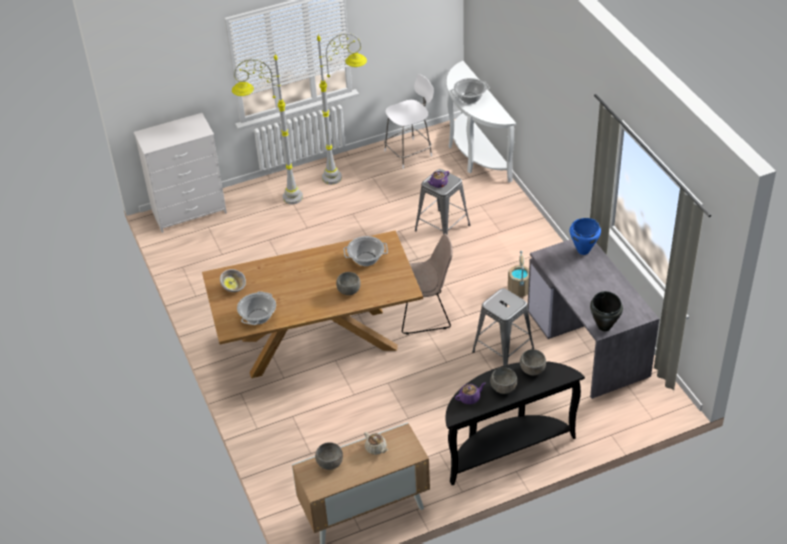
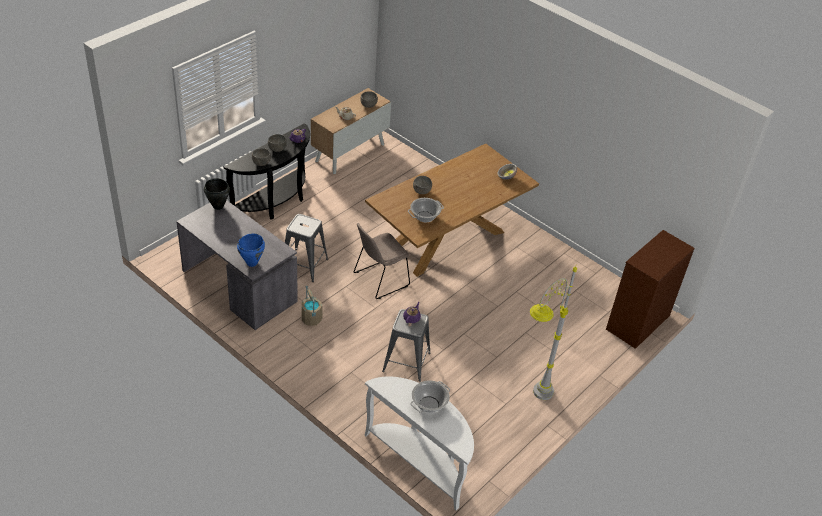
camera: 150 degrees right, 0 degrees up
white dresser [134,113,227,233] -> brown dresser [606,230,695,349]
grey floor lamp [232,54,303,204] -> none
cooking pot [237,291,276,325] -> none
white stool [384,74,434,169] -> none

